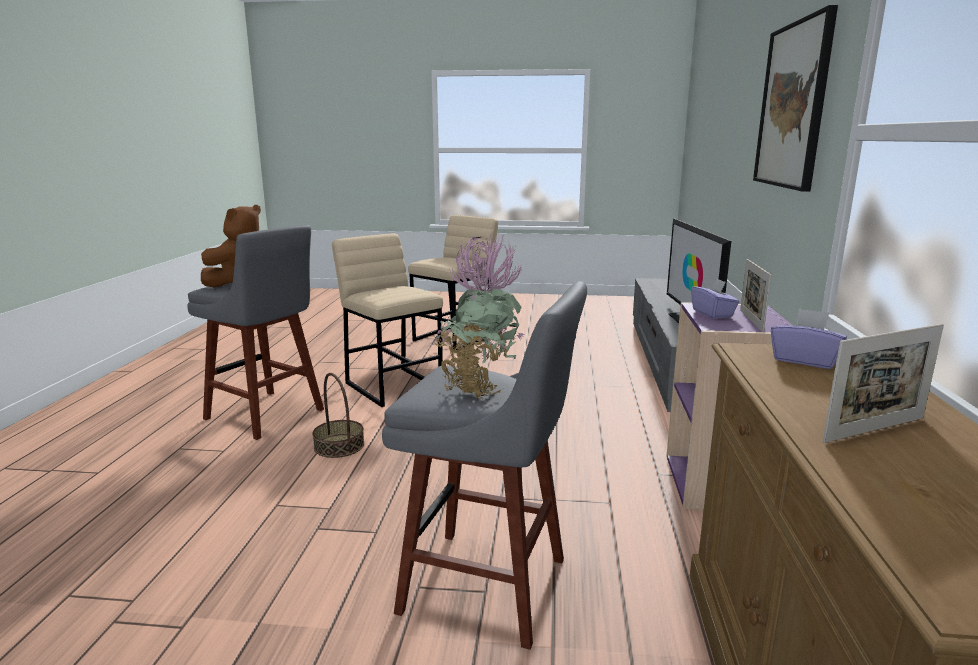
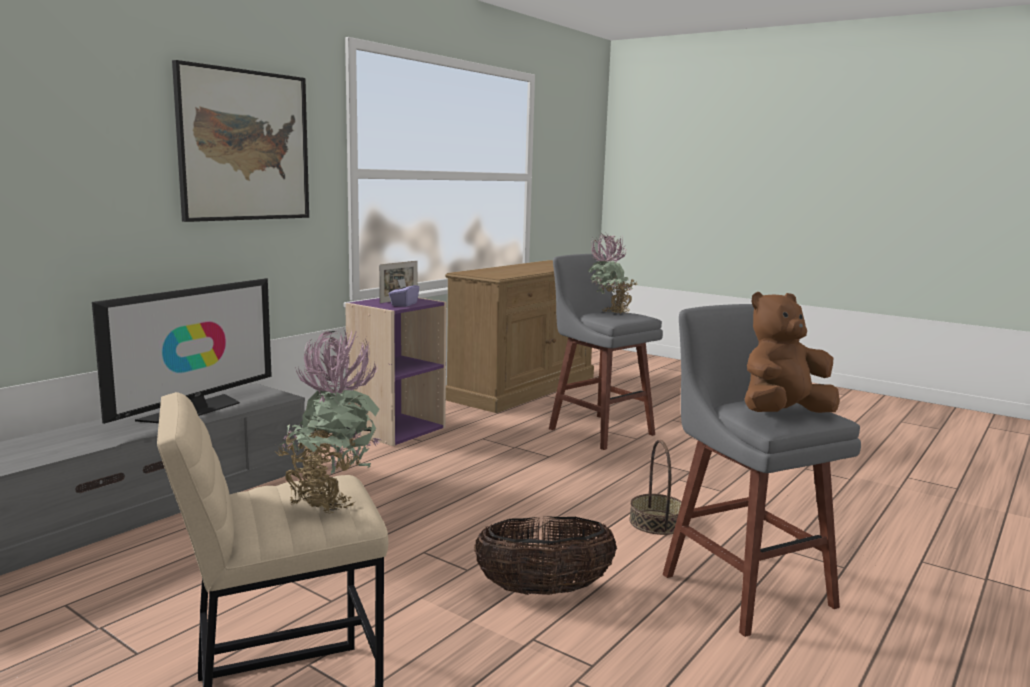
camera: 150 degrees left, 5 degrees down
beige stool [332,233,443,407] -> basket [474,516,617,595]
purple tissue box [771,308,847,369] -> none
picture frame [823,324,944,443] -> none
none -> potted plant [276,330,380,514]

